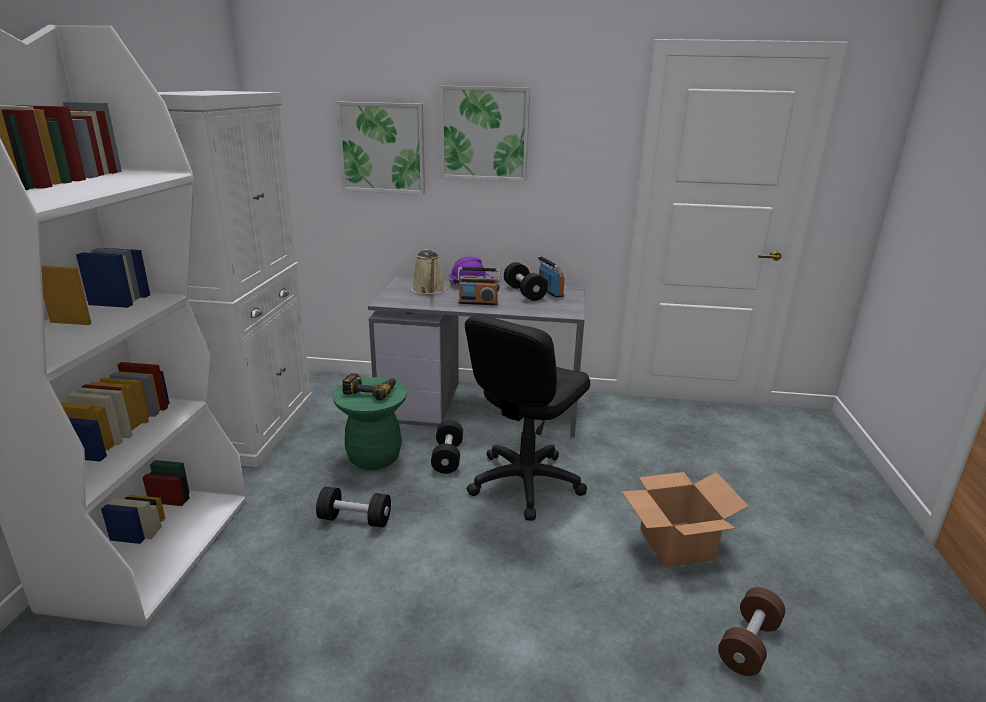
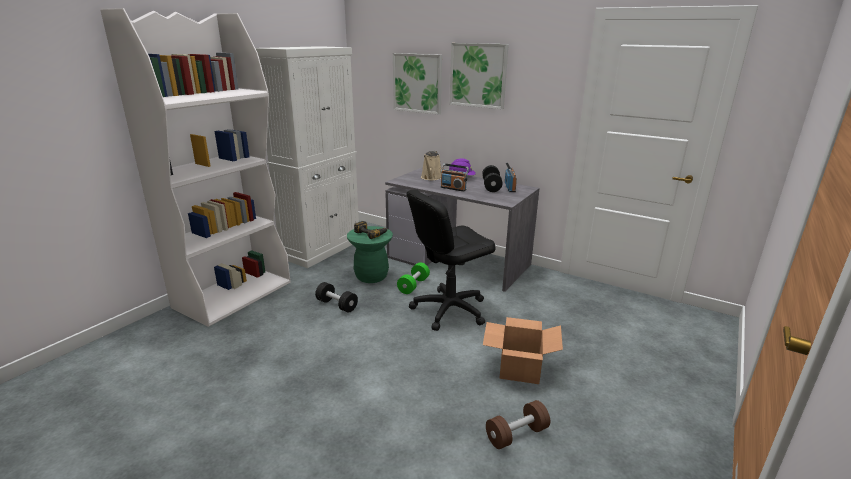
camera: 25 degrees right, 0 degrees up
black dumbbell [431,420,463,474] -> green dumbbell [397,262,430,294]

